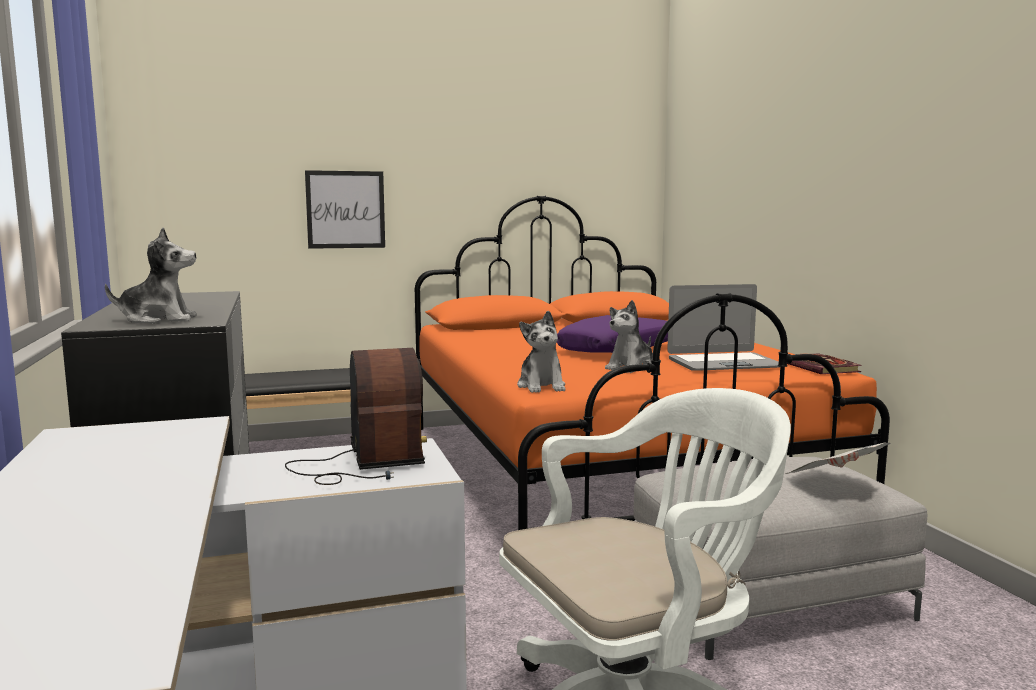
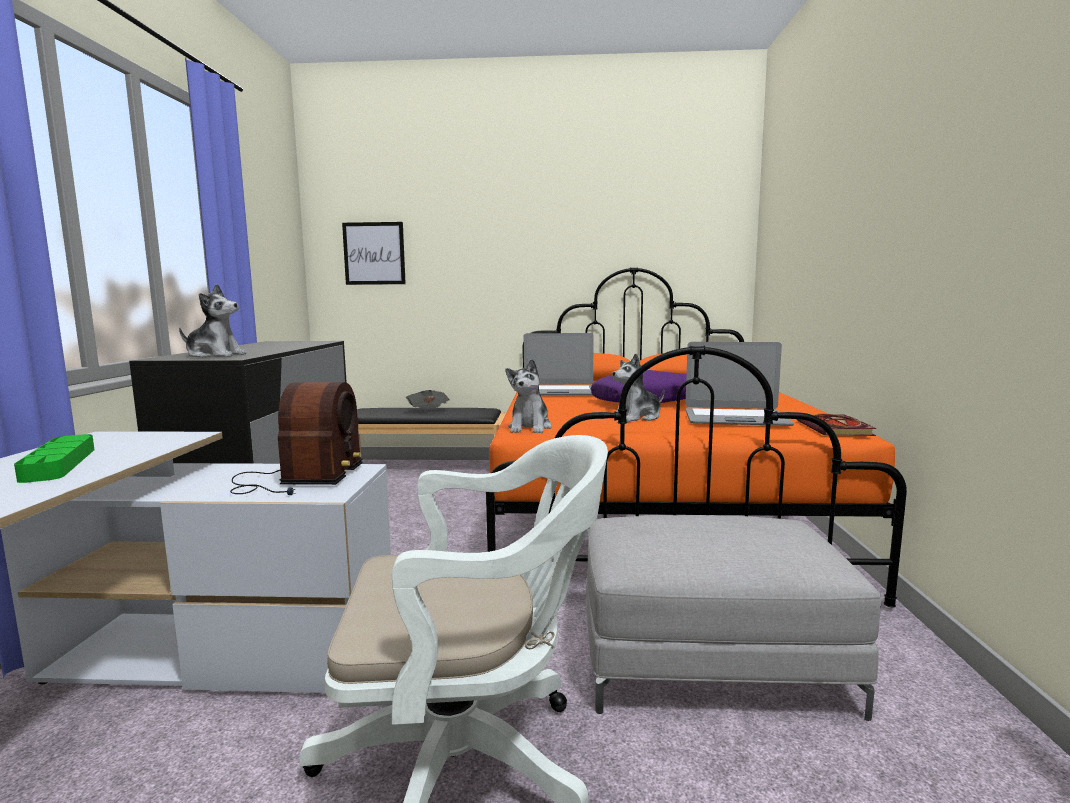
camera: 20 degrees right, 0 degrees up
picture [305,170,385,249] -> picture moved to [342,222,406,285]
newspaper [785,442,891,474] -> newspaper moved to [406,390,450,408]
none -> green tray [14,434,95,483]
none -> laptop [524,333,594,396]

